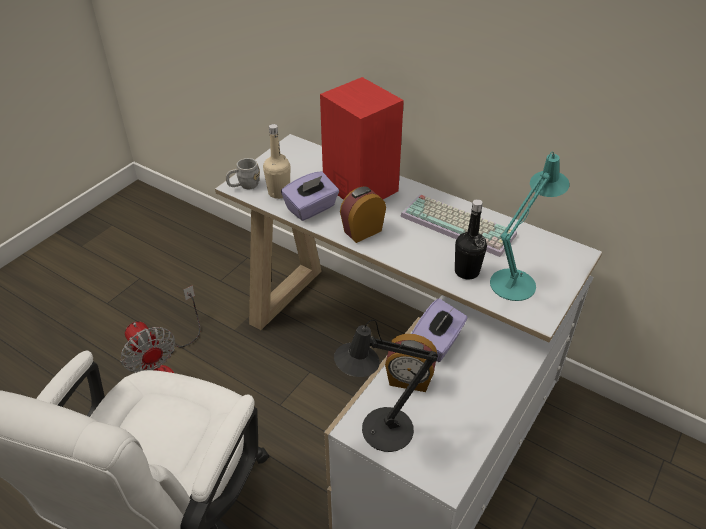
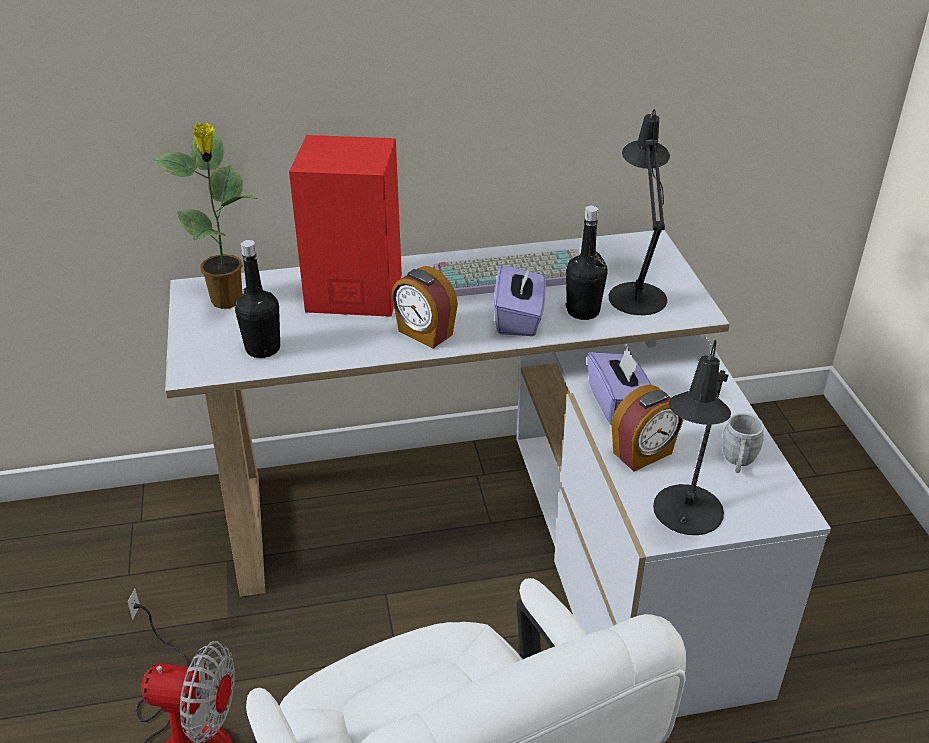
camera: 45 degrees left, 5 degrees down
grey mug [226,158,260,189] -> grey mug moved to [722,413,764,473]
beige bottle [263,124,291,199] -> black bottle [235,240,280,358]
purple tissue box [281,172,339,221] -> purple tissue box moved to [494,264,546,336]
alarm clock [340,186,386,243] -> alarm clock turned 60 degrees counterclockwise [391,266,458,349]
turquoise table lamp [490,151,570,301] -> black table lamp [609,109,670,315]
none -> potted plant [154,122,257,309]

